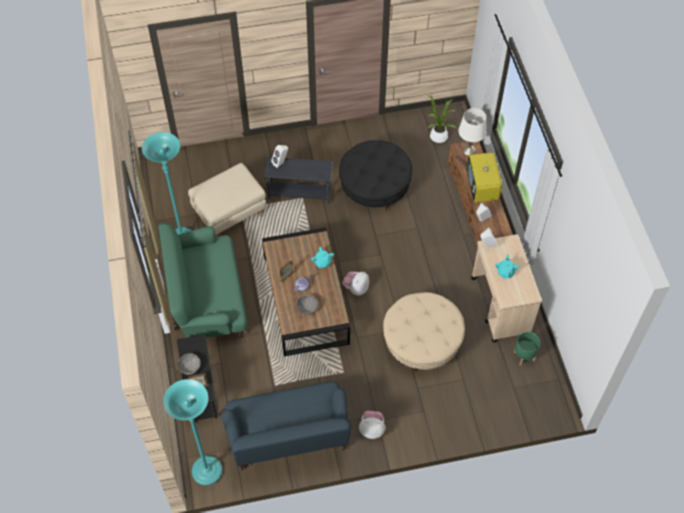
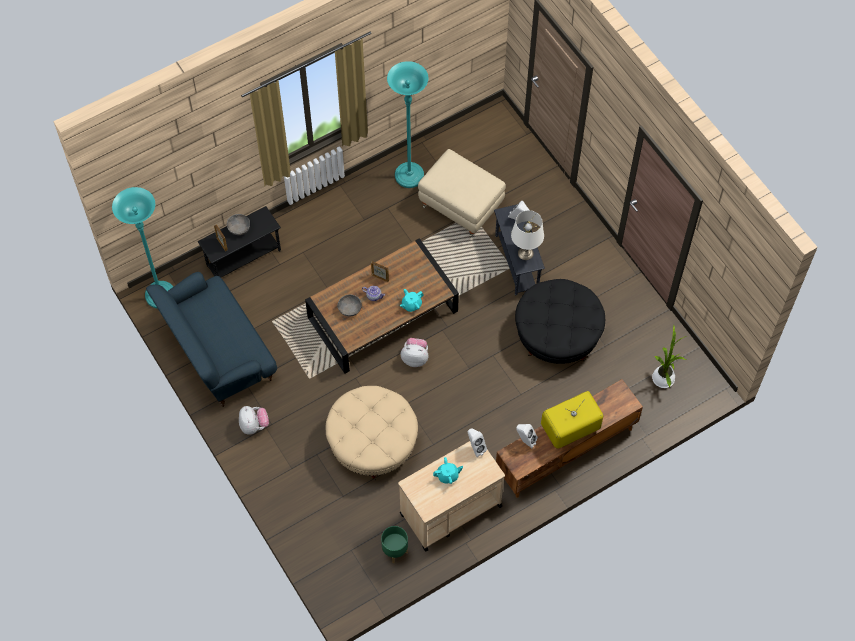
camera: 70 degrees right, 5 degrees up
green sofa [158,223,248,338] -> none
white table lamp [458,108,486,155] -> white table lamp moved to [511,210,544,260]

